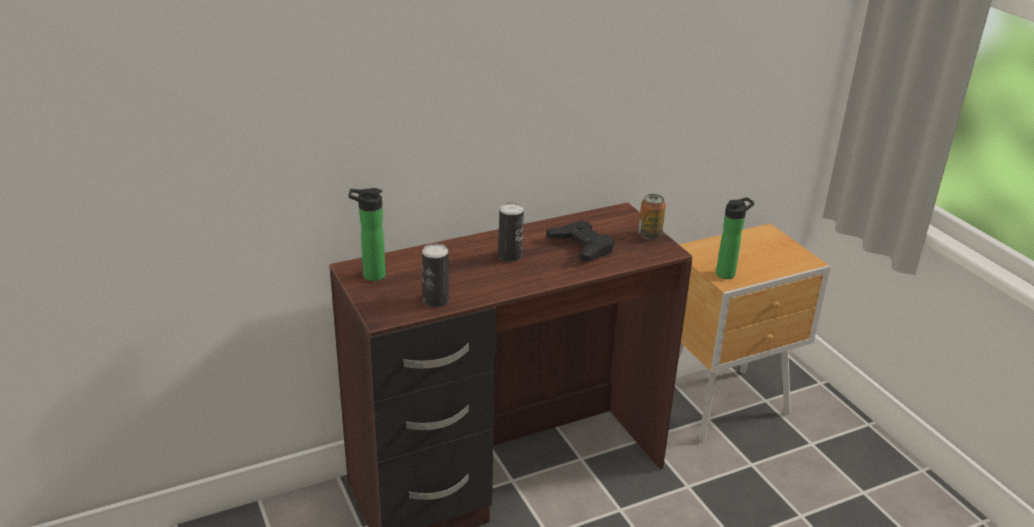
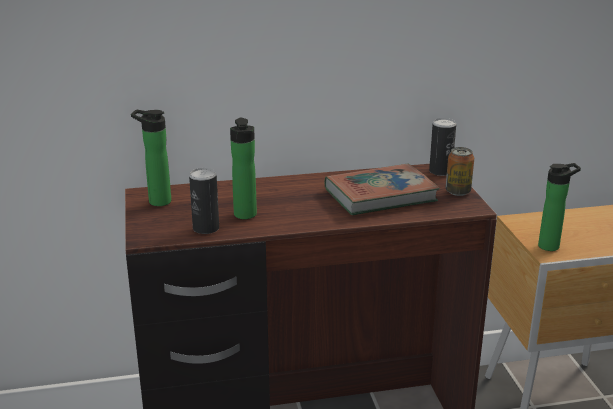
camera: 15 degrees right, 5 degrees down
can [498,202,524,262] -> can moved to [429,118,456,176]
black game controller [546,220,614,261] -> book [324,163,440,215]
none -> bottle [230,118,257,219]

